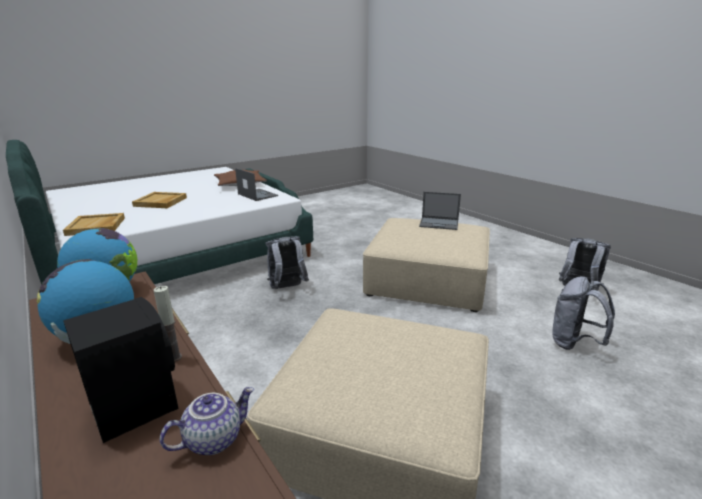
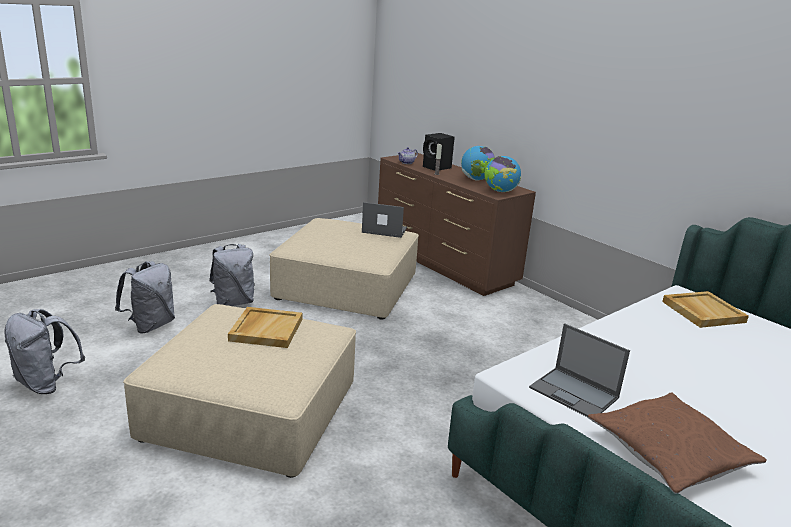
camera: 175 degrees right, 0 degrees up
beige tray [132,192,187,208] -> beige tray moved to [228,307,302,348]
grey backpack [265,236,309,289] -> grey backpack moved to [209,244,255,306]
laptop [419,192,461,230] -> laptop moved to [362,202,407,238]

